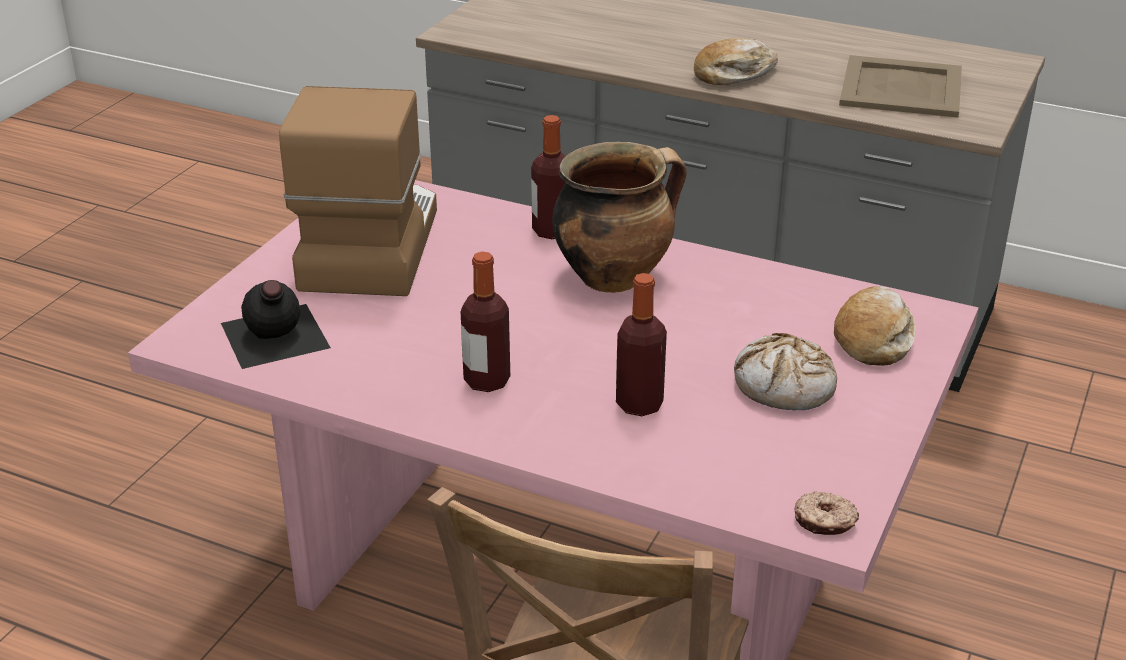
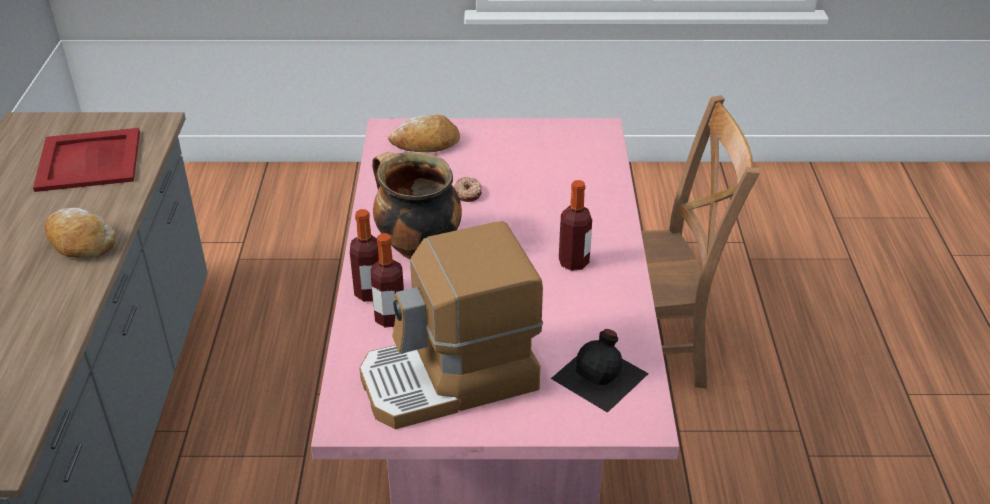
camera: 115 degrees left, 5 degrees up
bottle [616,273,667,416] -> bottle moved to [371,233,404,327]
bread [734,333,837,410] -> none
donut [794,491,859,535] -> donut moved to [454,177,482,202]
beige tray [839,55,962,117] -> red tray [33,128,140,192]

